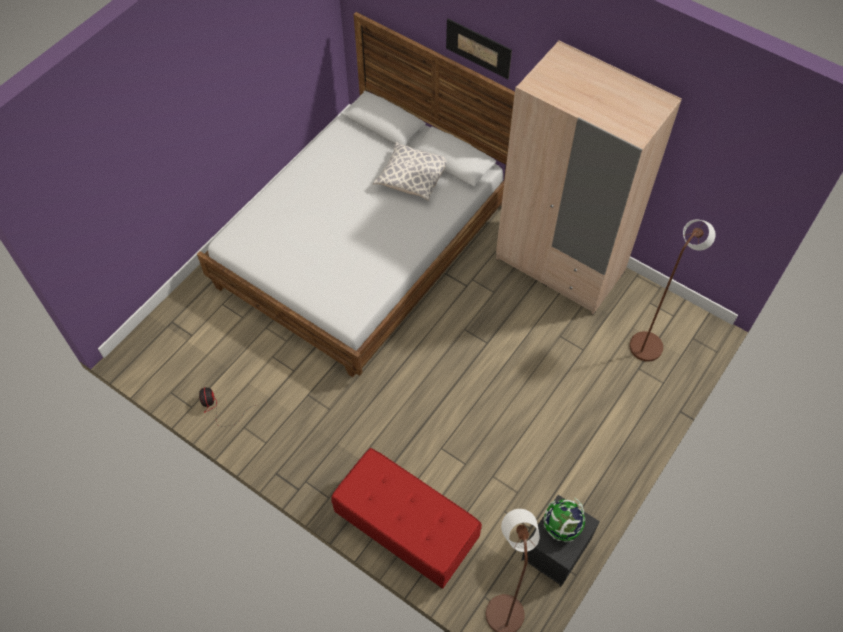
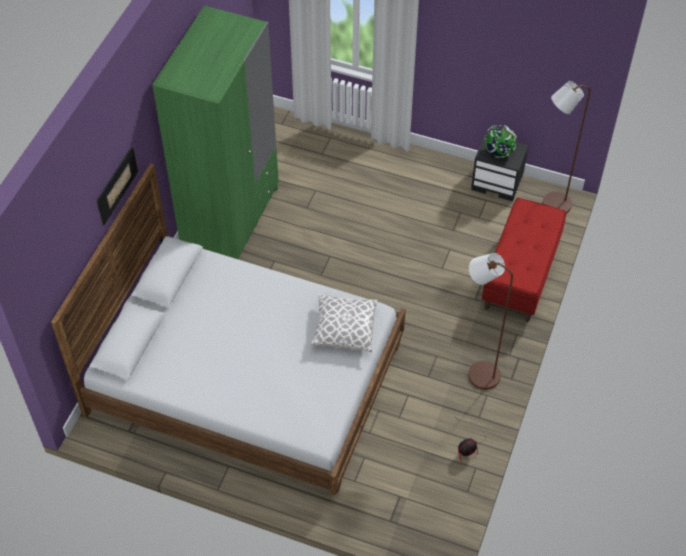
camera: 105 degrees left, 5 degrees down
pillow [373,142,446,201] -> pillow moved to [311,294,378,352]
beige wardrobe [496,40,682,315] -> green wardrobe [152,5,279,259]
brown floor lamp [629,219,715,362] -> brown floor lamp moved to [468,253,513,390]

